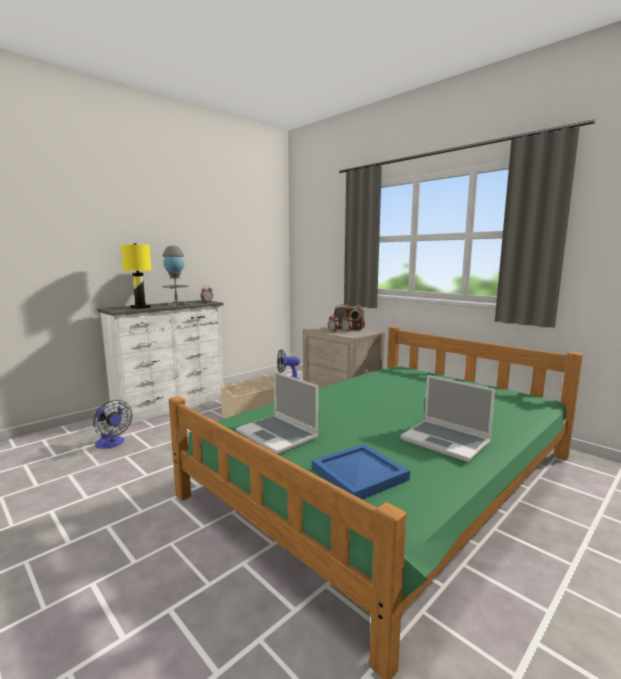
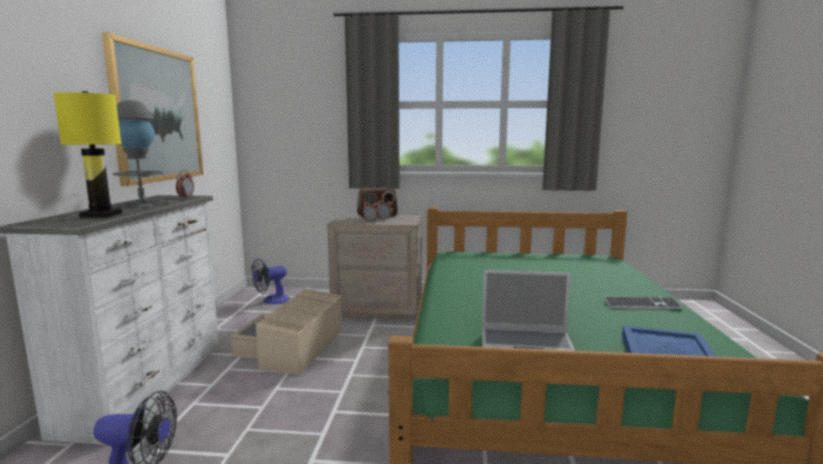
camera: 40 degrees left, 0 degrees up
laptop [400,375,495,462] -> keyboard [603,296,683,309]
none -> picture [102,33,203,186]

